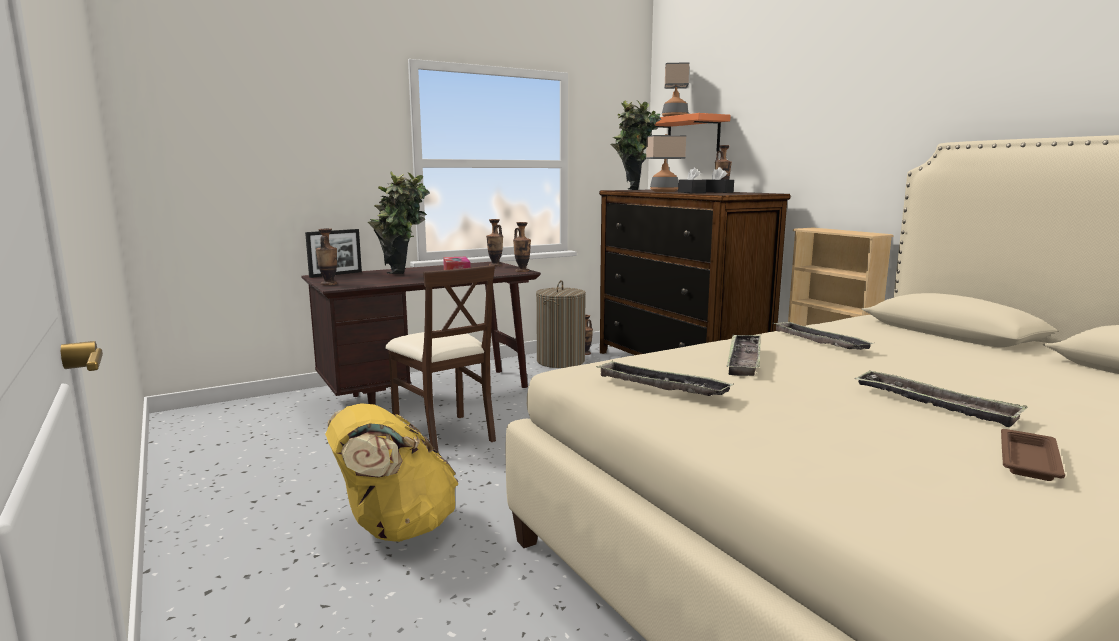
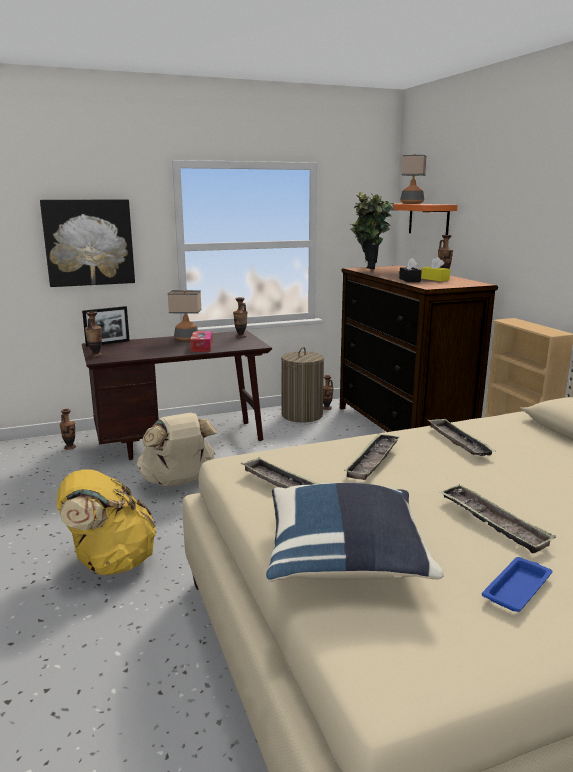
camera: 10 degrees right, 5 degrees up
potted plant [368,171,430,274] -> none
beige chair [385,265,496,451] -> beige backpack [137,413,217,487]
vase [513,222,531,272] -> vase moved to [60,409,76,450]
table lamp [646,134,686,192] -> table lamp moved to [168,290,201,341]
black tissue box [706,167,734,193] -> yellow tissue box [421,257,450,281]
brown tray [1001,429,1065,481] -> blue tray [482,557,552,612]
none -> picture [40,199,135,287]
none -> blue pillow [266,483,444,582]

